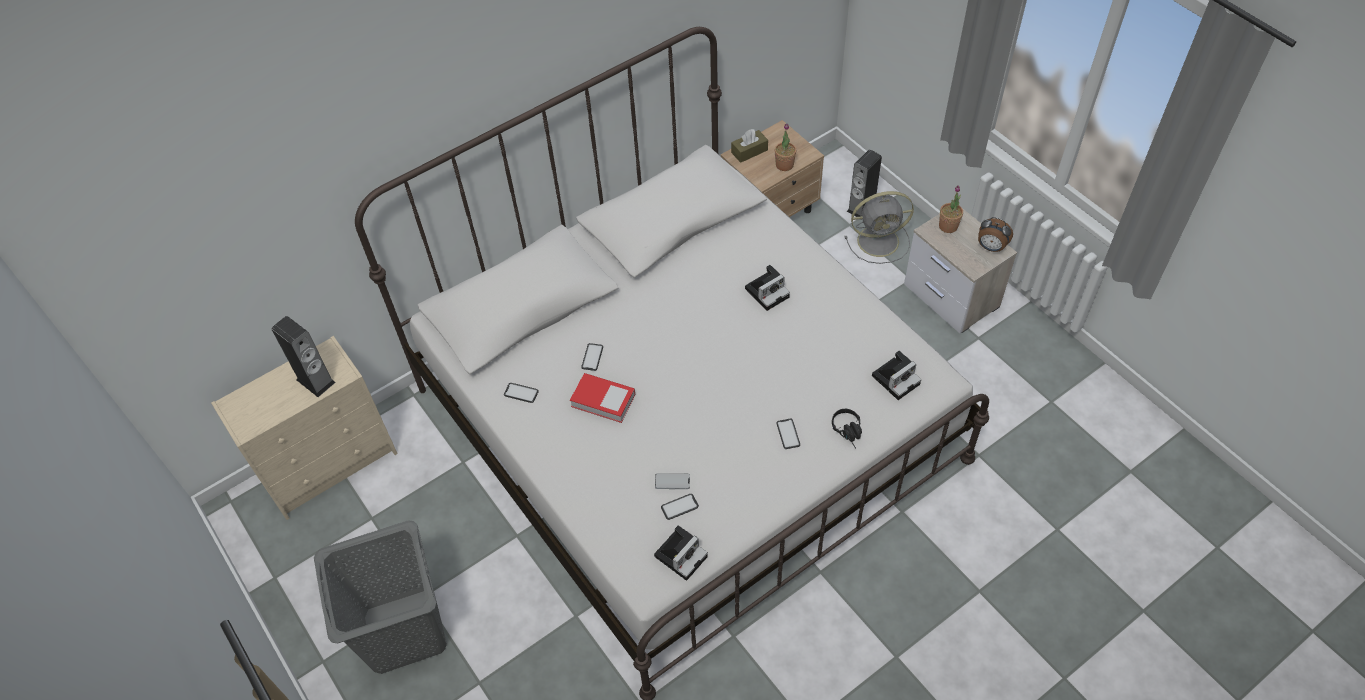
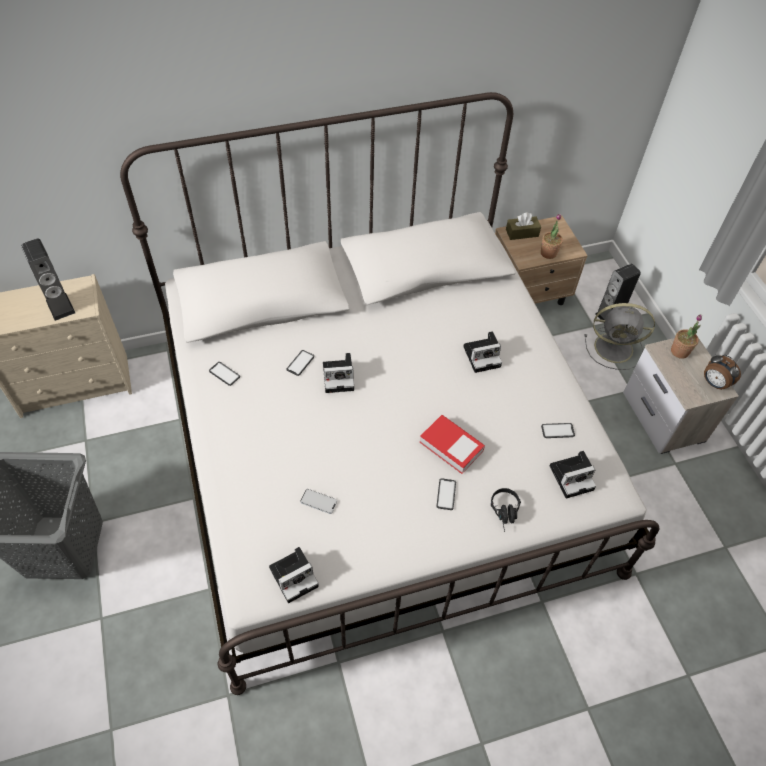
camera: 15 degrees right, 0 degrees up
book [570,373,635,423] -> book moved to [420,415,485,474]
phone [661,494,699,520] -> phone moved to [541,423,575,438]
none -> camera [323,353,354,393]

